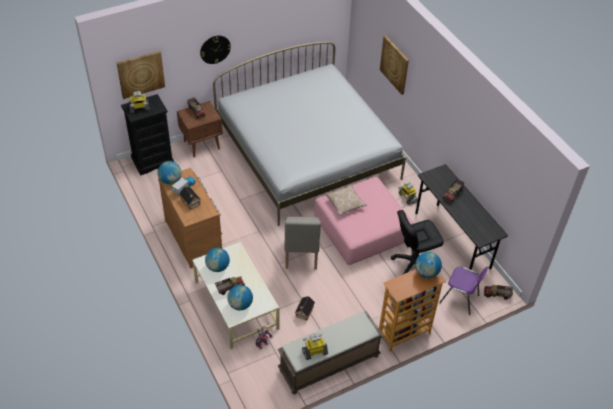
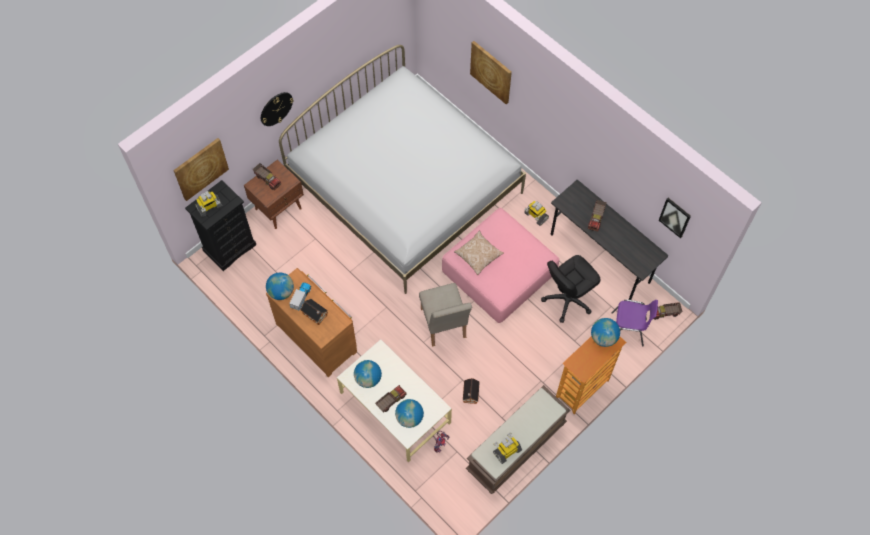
camera: 15 degrees left, 15 degrees up
none -> picture [659,198,691,238]

